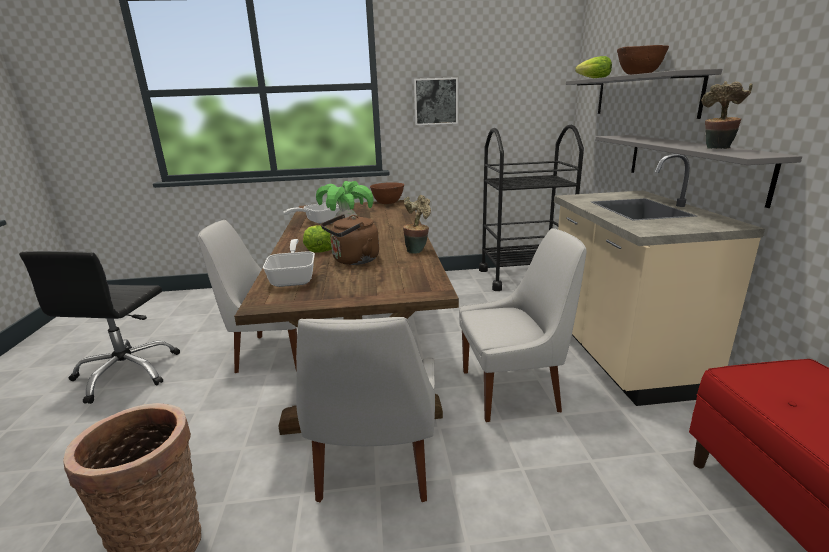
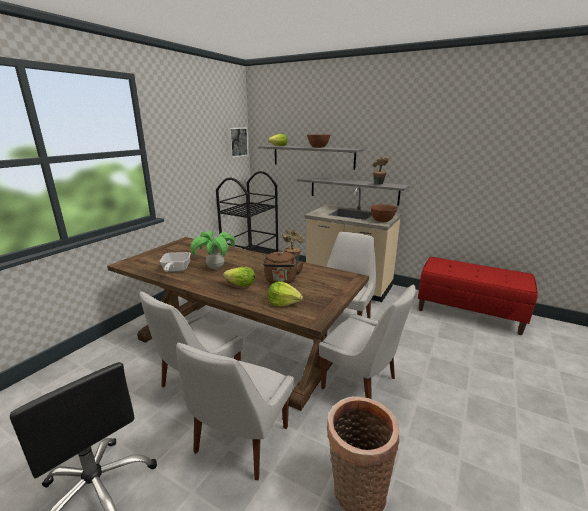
camera: 55 degrees left, 0 degrees up
frying pan [263,239,315,287] -> lettuce [268,281,303,306]
brown bowl [370,182,404,204] -> brown bowl moved to [370,204,398,222]
picture [414,77,458,125] -> picture moved to [227,128,248,158]
none -> white chair [176,343,294,480]

